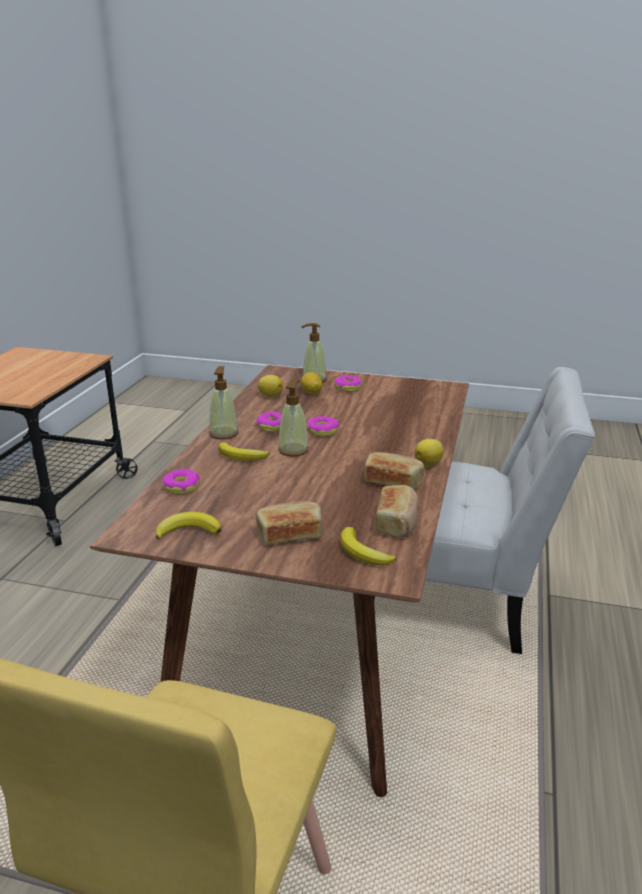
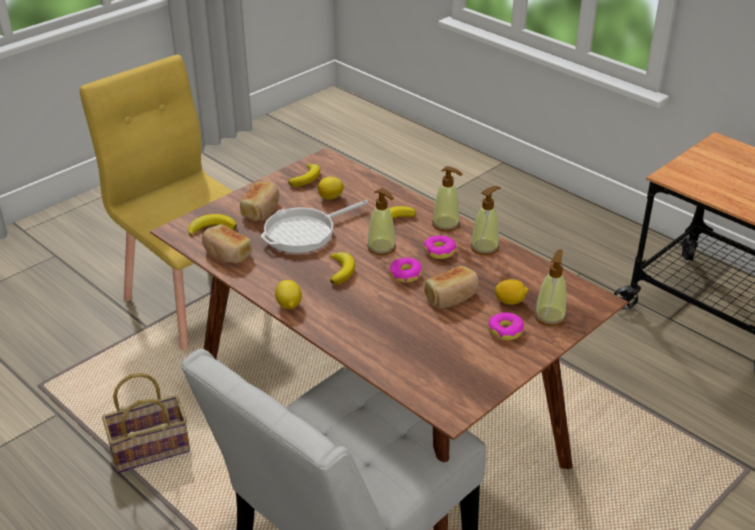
camera: 120 degrees right, 10 degrees up
donut [162,469,200,494] -> none
lemon [258,375,283,397] -> lemon moved to [318,177,344,200]
bread [364,452,425,489] -> bread moved to [424,266,479,308]
none -> basket [102,373,190,473]
none -> frying pan [261,200,368,253]
none -> banana [330,252,355,285]
none -> soap dispenser [470,186,501,255]

